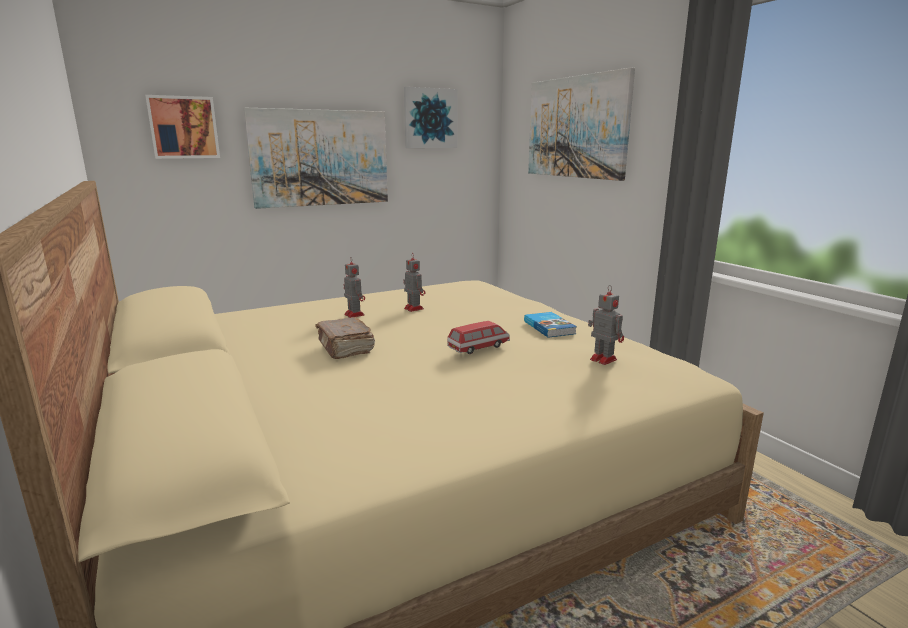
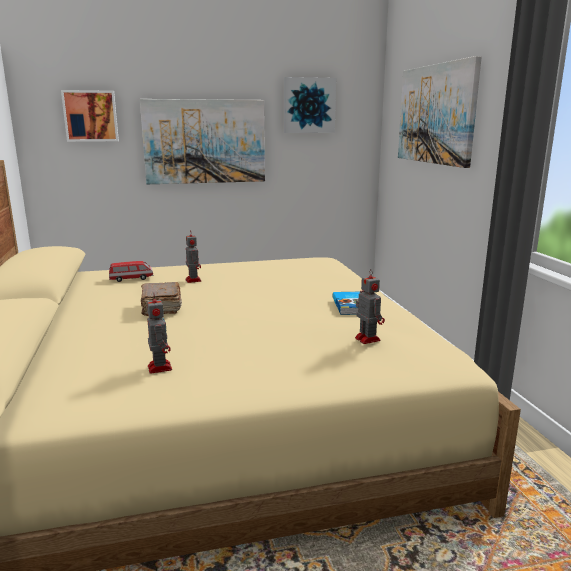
camera: 15 degrees right, 0 degrees up
toy robot [403,254,425,312] -> toy robot moved to [147,295,172,374]
toy car [447,321,510,354] -> toy car moved to [109,261,153,282]

